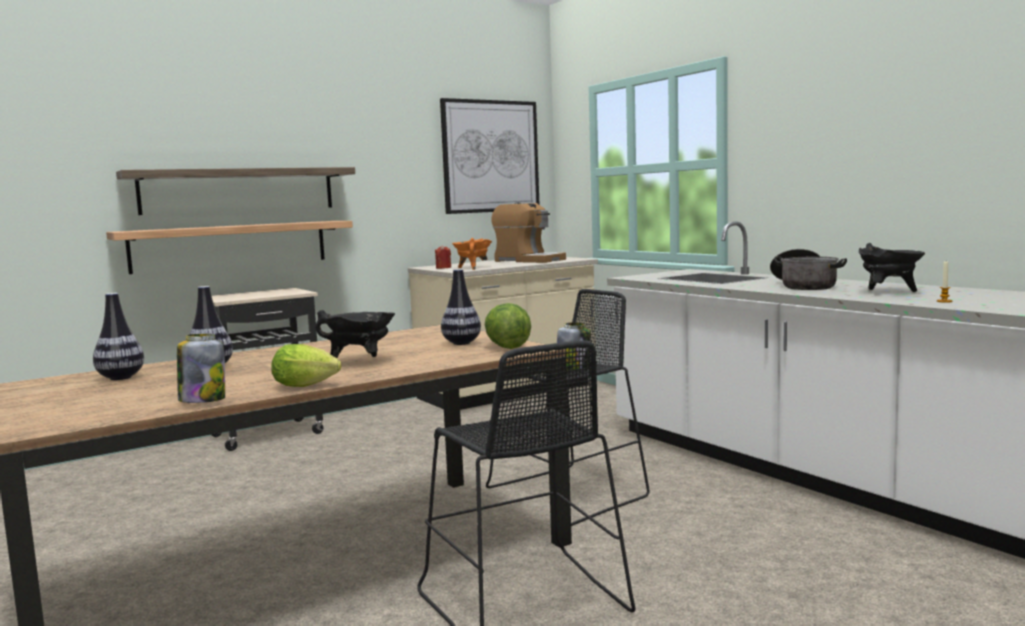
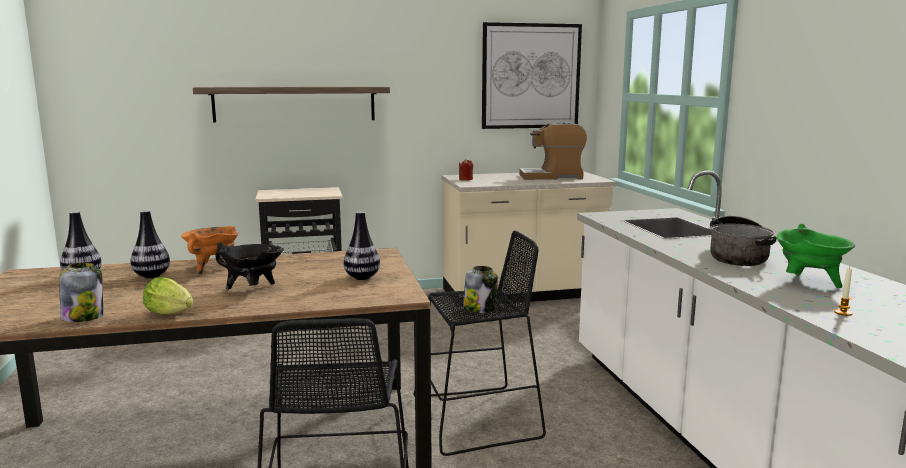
camera: 20 degrees right, 5 degrees up
shelf [106,221,353,274] -> none
orange cooking pot [452,238,492,270] -> orange cooking pot moved to [181,226,238,275]
lettuce [485,303,531,349] -> none
coffee machine [491,202,566,263] -> coffee machine turned 120 degrees clockwise [519,122,587,180]
black cooking pot [859,243,925,292] -> green cooking pot [776,224,855,288]

